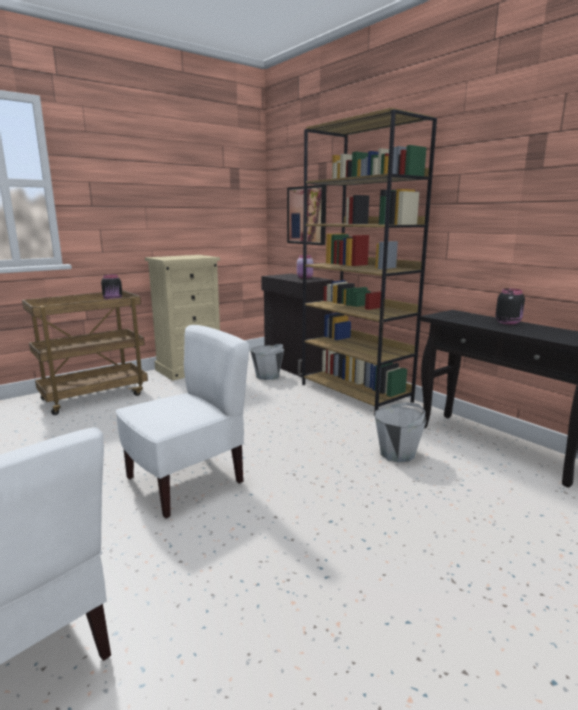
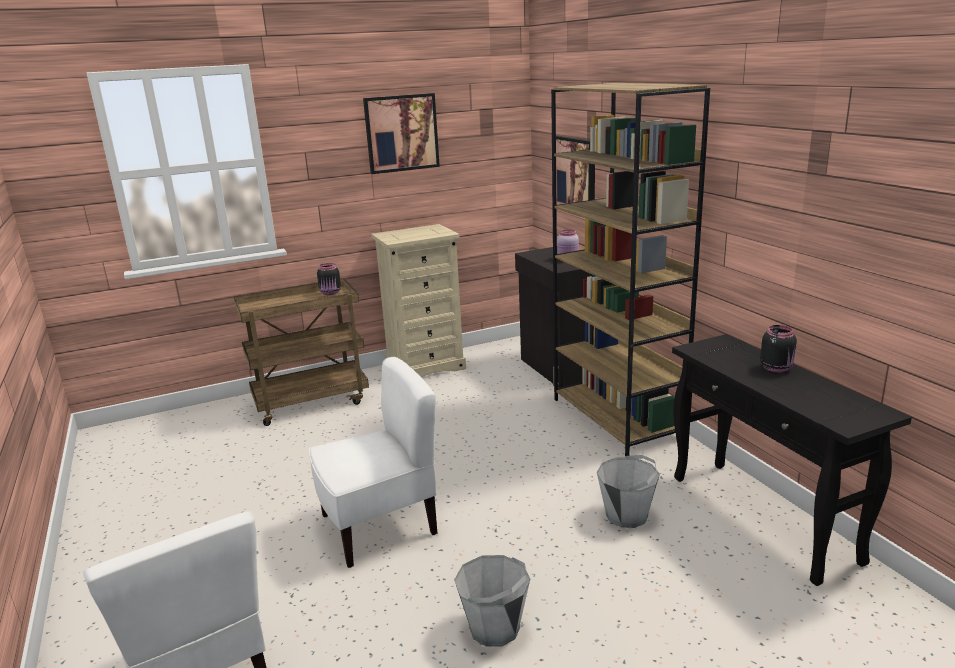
camera: 15 degrees right, 5 degrees up
grey bucket [250,344,284,380] -> grey bucket moved to [454,555,530,647]
none -> picture [363,93,440,174]

